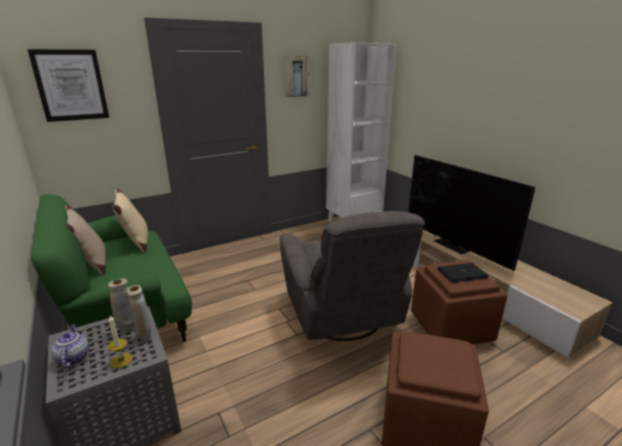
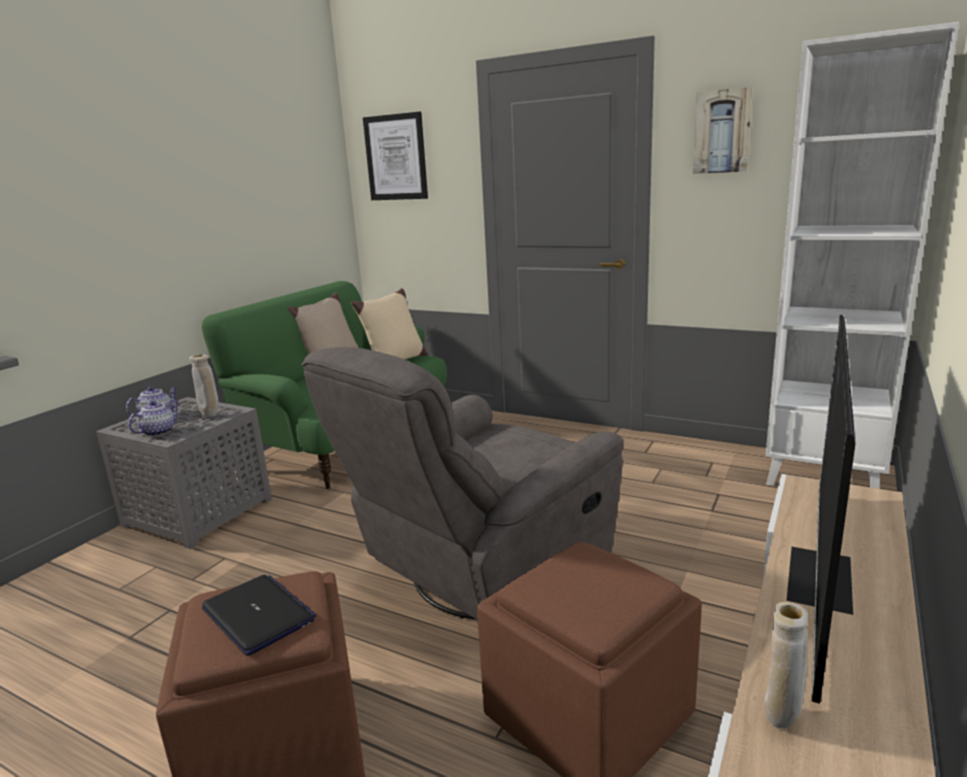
camera: 60 degrees right, 5 degrees down
candle [108,315,133,368] -> teapot [128,400,179,436]
beige vase [127,285,152,340] -> beige vase moved to [764,602,808,729]
laptop [438,263,488,282] -> laptop moved to [202,575,316,656]

